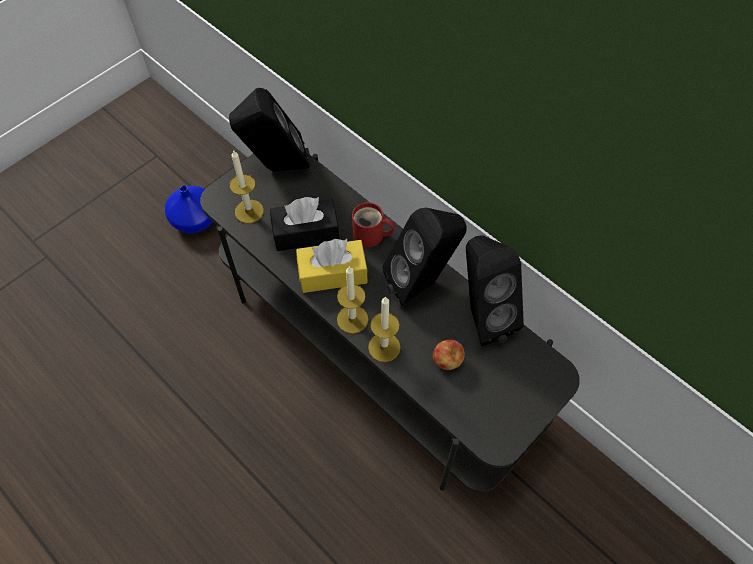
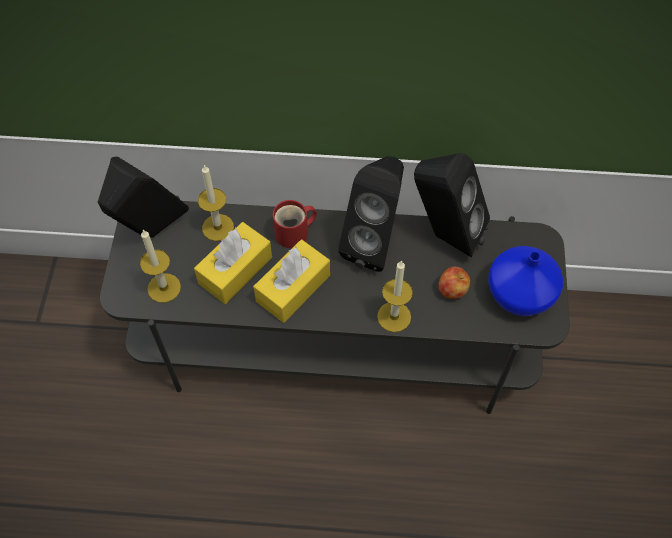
camera: 40 degrees left, 0 degrees up
blue vase [165,186,213,233] -> blue vase moved to [488,246,563,316]
black tissue box [270,197,339,251] -> yellow tissue box [194,222,272,304]
candle [337,266,369,334] -> candle moved to [198,164,234,241]

